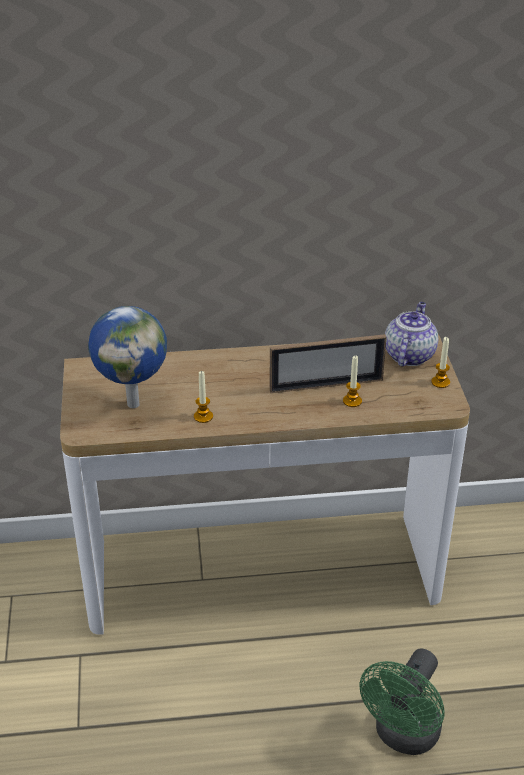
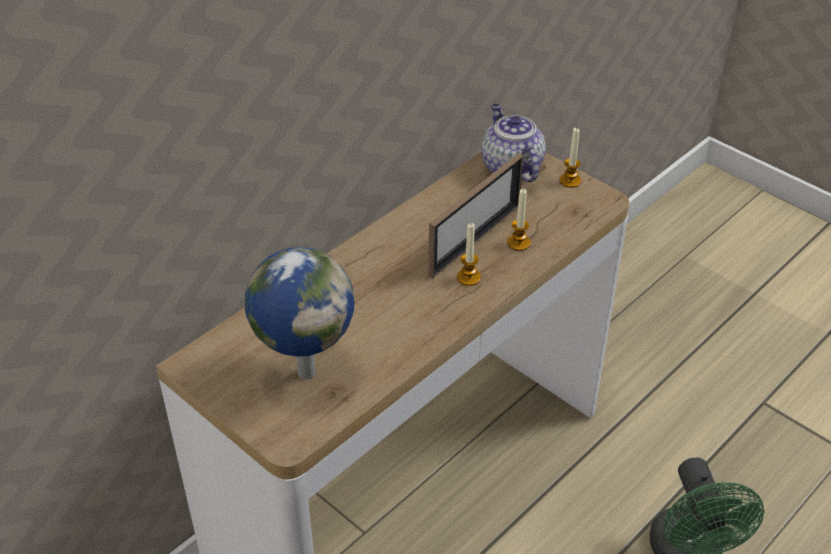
camera: 40 degrees left, 5 degrees up
candle [194,370,213,423] -> candle moved to [457,223,481,286]

